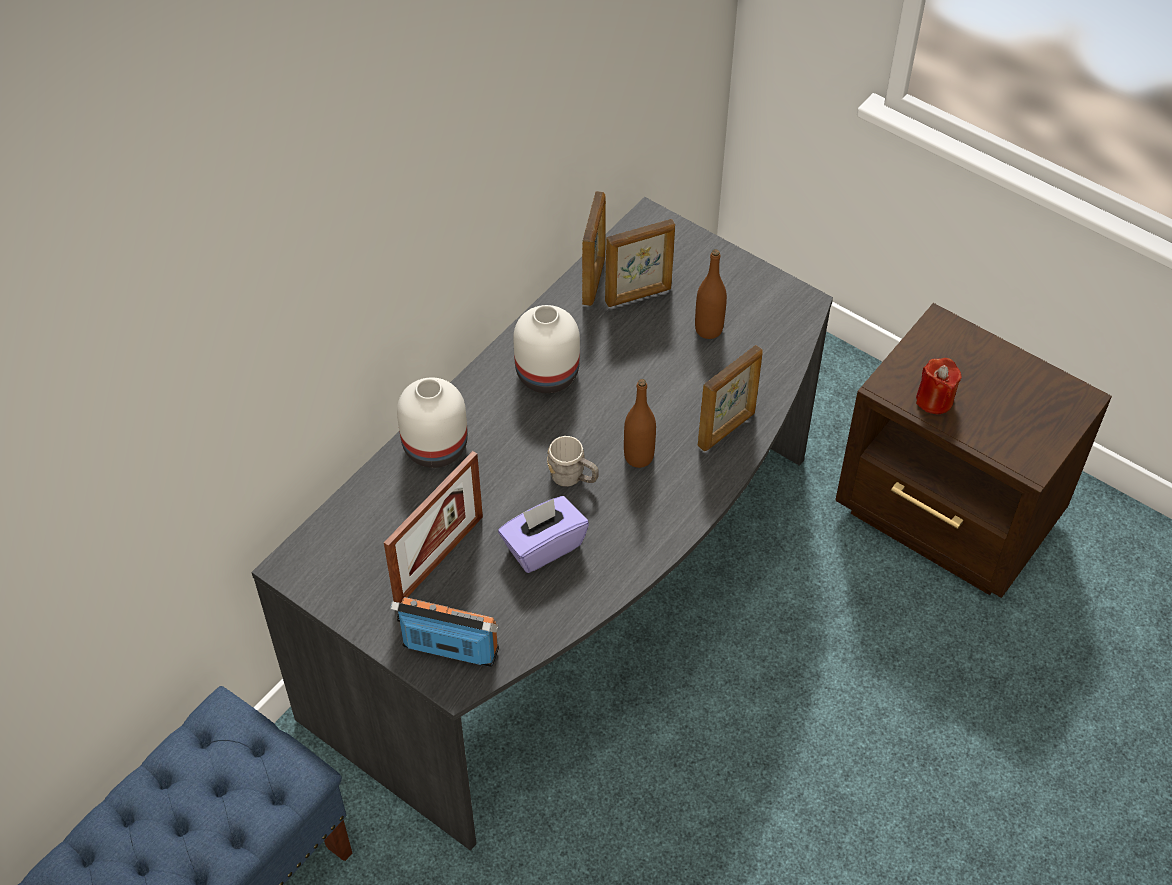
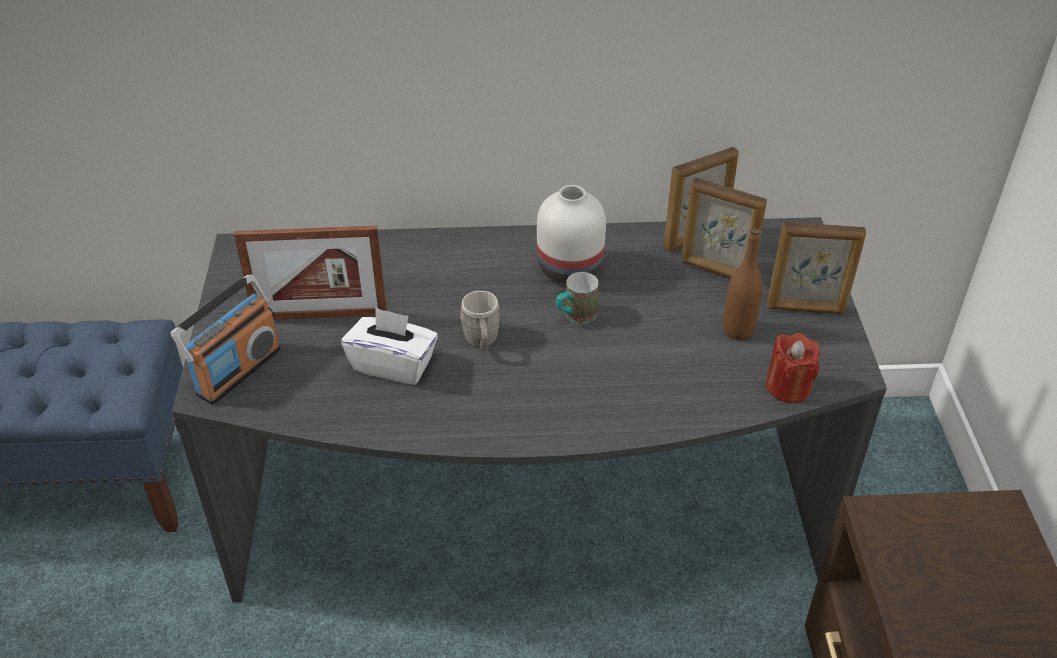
camera: 50 degrees right, 10 degrees down
radio [390,597,499,667] -> radio turned 60 degrees clockwise [170,274,281,405]
white vase [397,378,468,468] -> none
purple tissue box [498,496,589,573] -> white tissue box [341,307,438,385]
brown bottle [624,379,656,468] -> none
picture frame [698,345,763,451] -> picture frame moved to [767,221,866,314]
red candle [916,358,962,414] -> red candle moved to [766,333,820,403]
none -> mug [556,272,599,324]

